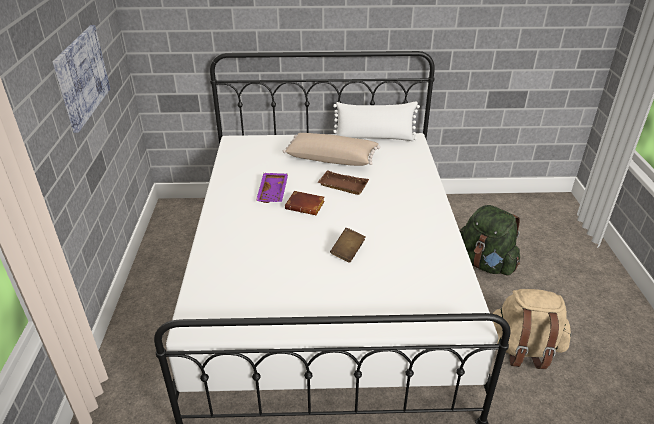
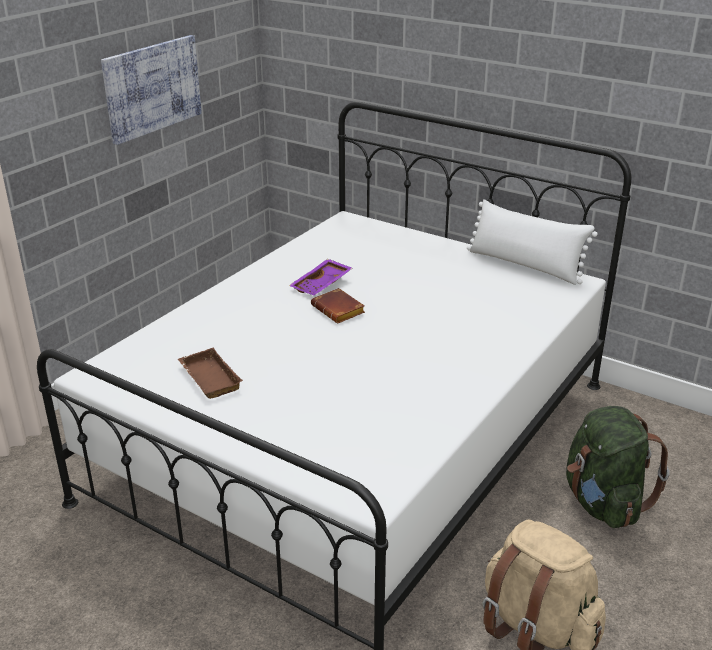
camera: 35 degrees right, 5 degrees down
beige pillow [283,133,380,166] -> none
brown tray [317,170,369,195] -> brown tray moved to [177,348,243,399]
brown book [330,228,365,263] -> none

